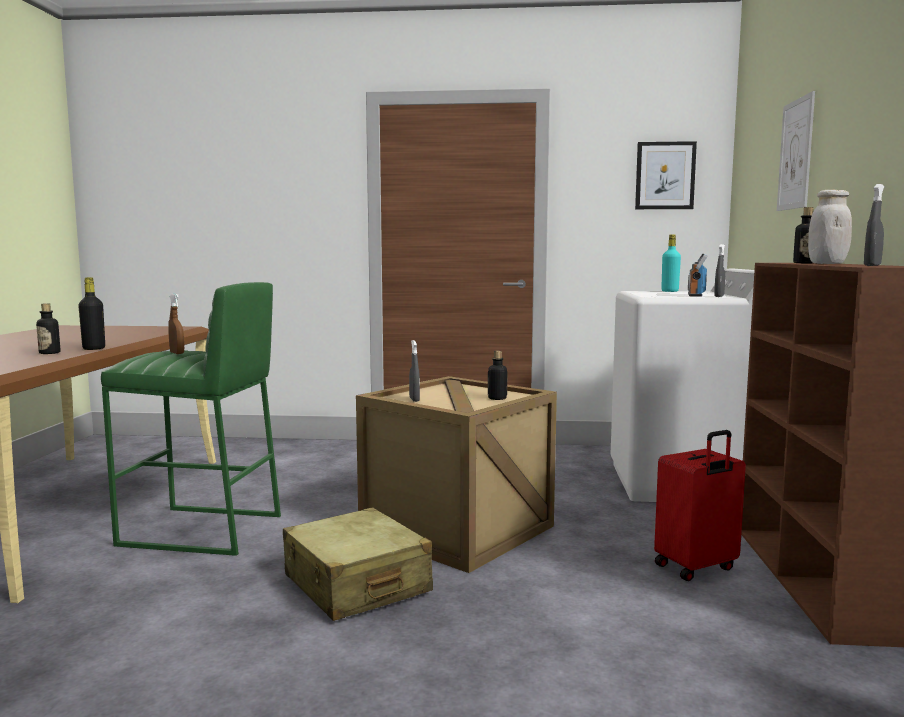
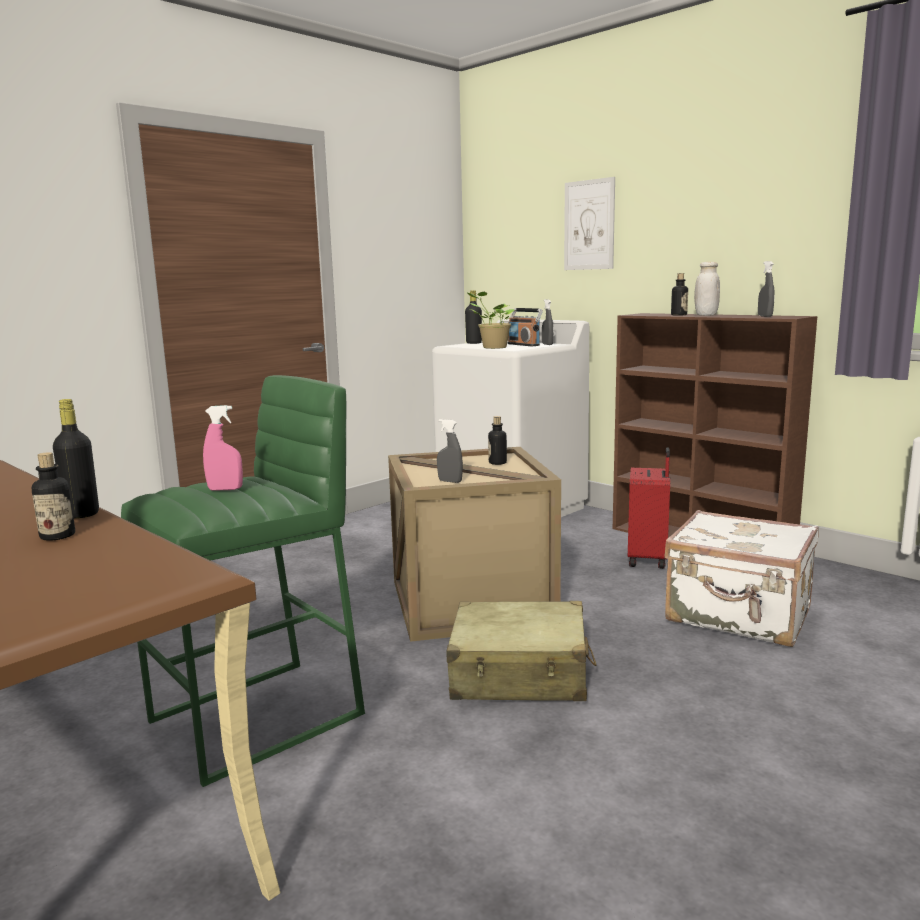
camera: 50 degrees left, 5 degrees up
brown spray bottle [168,294,184,354] -> pink spray bottle [203,405,243,491]
picture [635,141,697,209] -> none
turquoise bottle [661,234,681,292] -> black bottle [465,290,482,344]
none -> potted plant [466,292,515,349]
none -> white suitcase [664,510,819,647]

